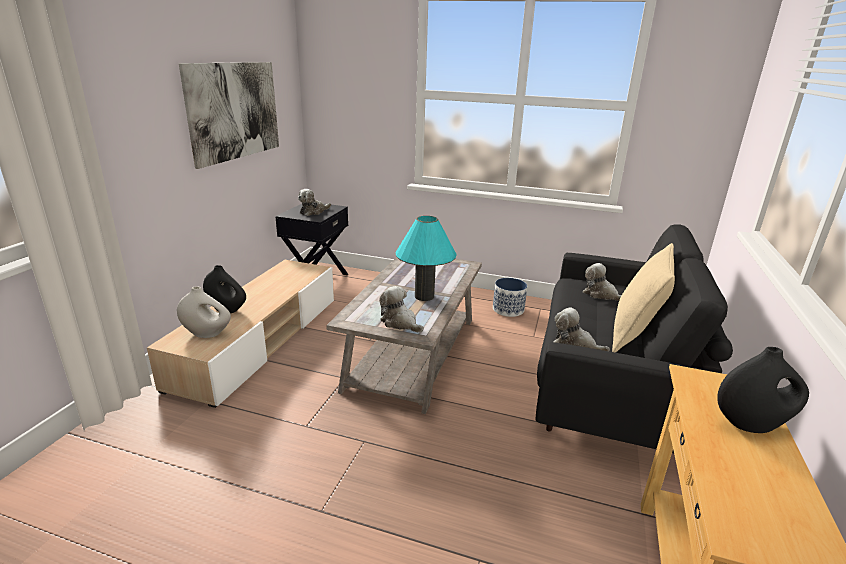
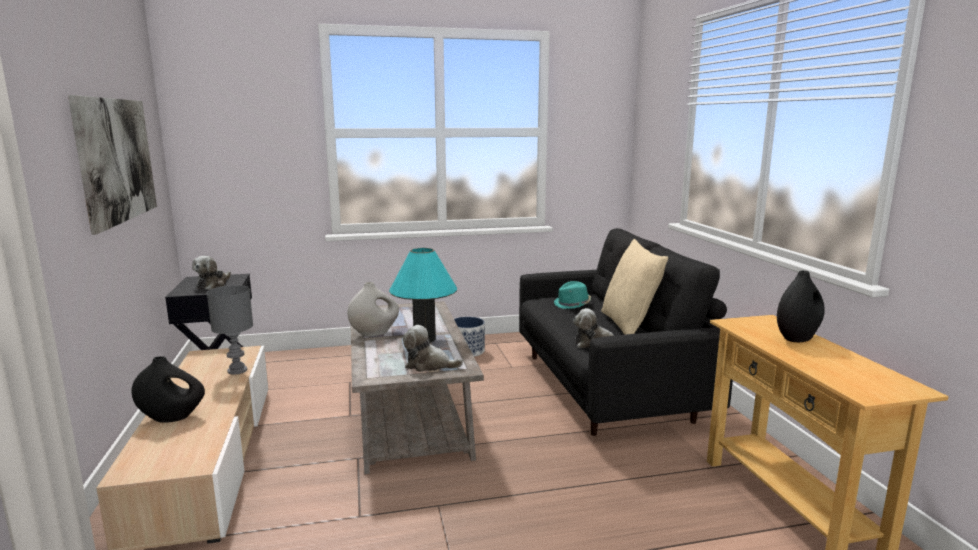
camera: 30 degrees left, 10 degrees down
white vase [177,287,231,338] -> white vase moved to [347,282,399,337]
plush toy [583,263,622,301] -> turquoise hat [554,281,591,309]
none -> grey table lamp [207,285,253,375]

